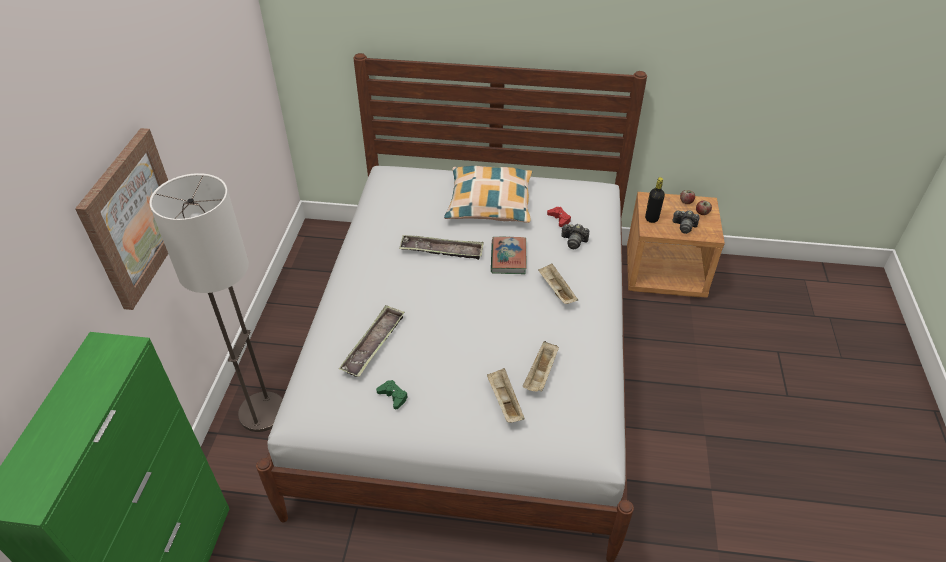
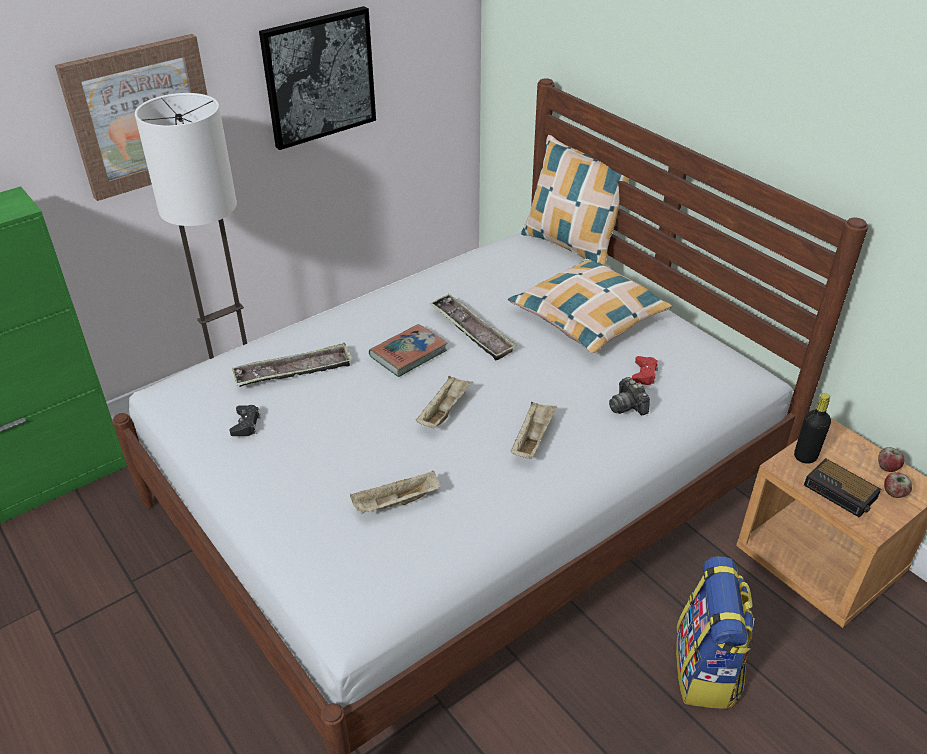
camera: 45 degrees right, 5 degrees down
green game controller [376,380,408,409] -> black game controller [229,405,261,436]
beige tray [487,368,525,423] -> beige tray moved to [416,376,472,429]
book [491,237,527,274] -> book moved to [369,324,448,377]
camera [673,210,700,234] -> alarm clock [804,458,881,518]
none -> picture [259,6,376,150]
none -> pillow [521,135,630,265]
none -> backpack [676,556,755,709]

